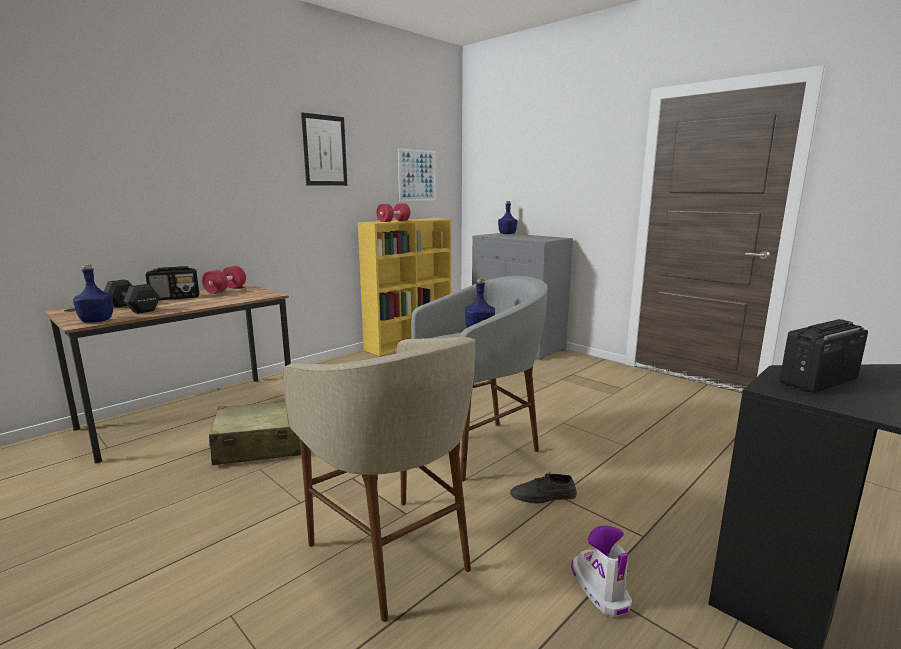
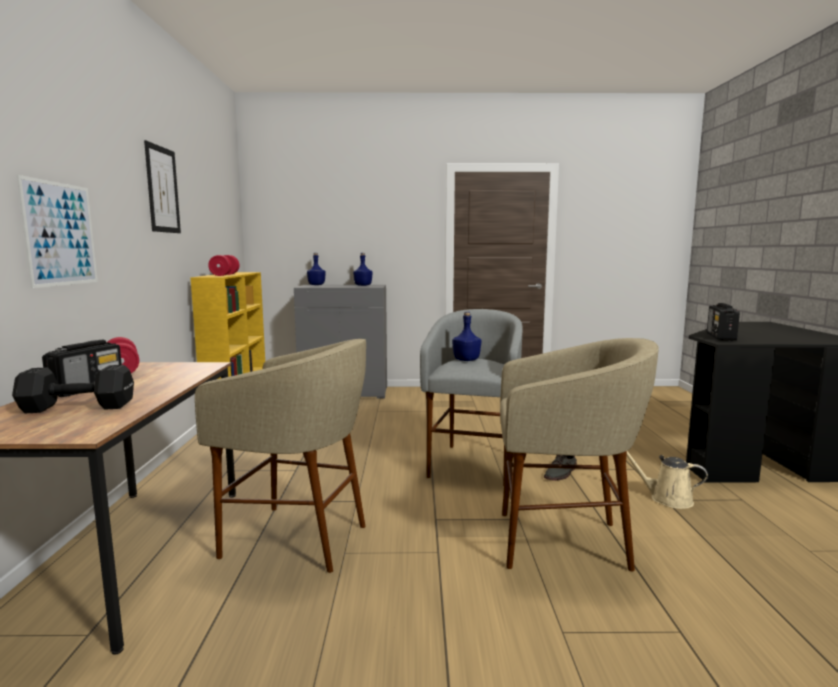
camera: 45 degrees left, 5 degrees down
blue bottle [73,264,113,323] -> blue bottle moved to [353,253,373,286]
beige suitcase [209,402,301,465] -> beige stool [195,339,366,573]
picture [398,148,436,201] -> picture moved to [17,175,98,288]
boot [571,526,632,617] -> beige watering can [627,451,708,509]

